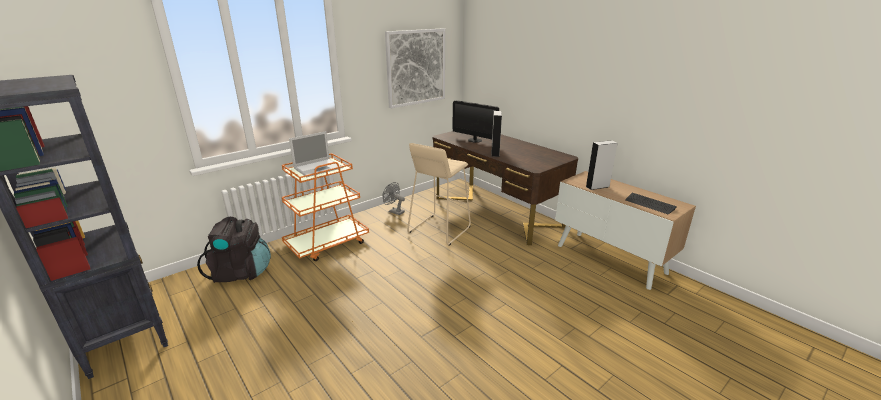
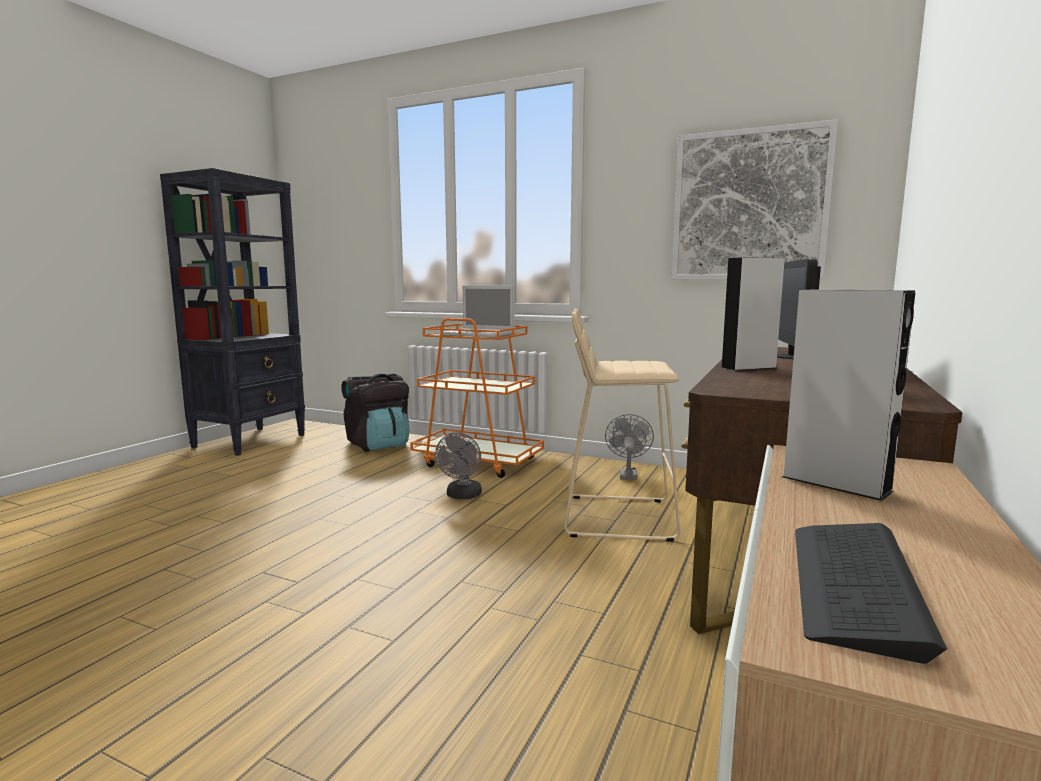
camera: 65 degrees right, 15 degrees down
none -> grey fan [435,432,482,499]

